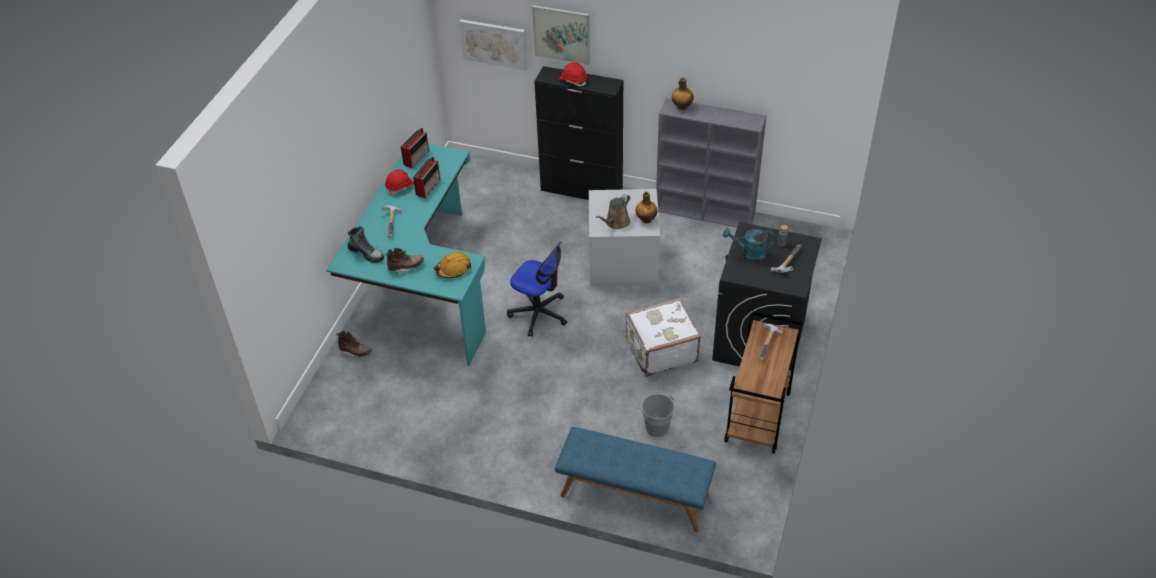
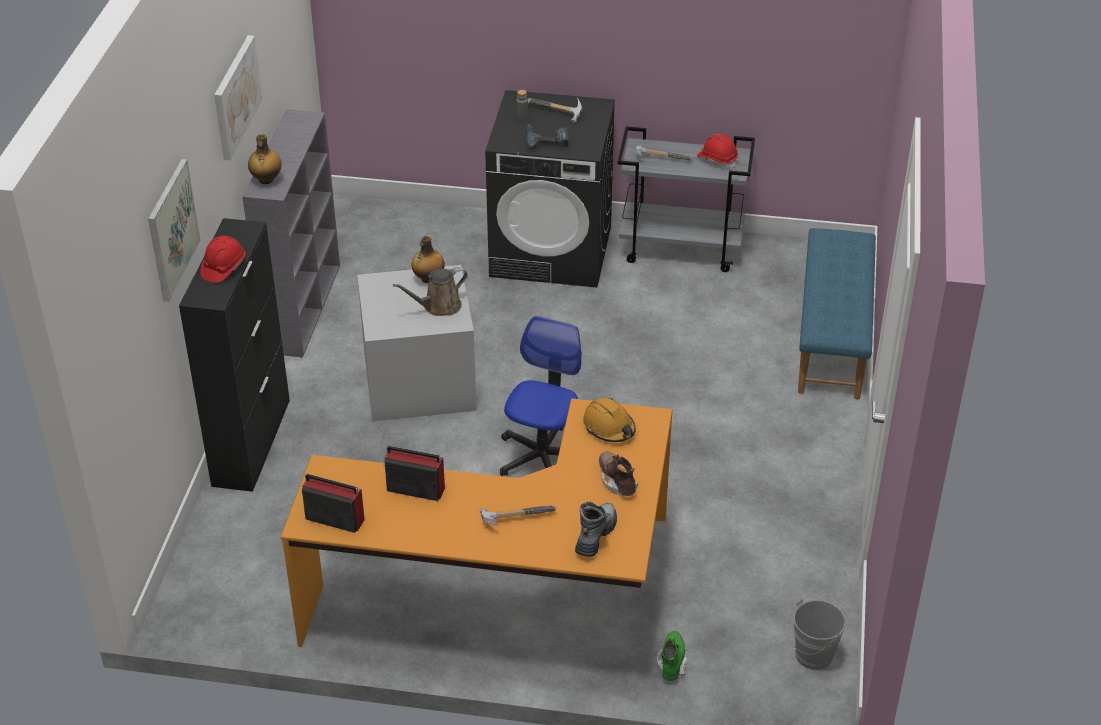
camera: 100 degrees left, 5 degrees down
turquoise desk [326,144,486,366] -> orange desk [281,399,672,647]
brown boot [336,331,372,358] -> green boot [657,631,688,681]
red hard hat [385,170,414,195] -> red hard hat moved to [697,134,738,168]
picture [459,19,527,70] -> picture moved to [214,35,263,160]
brown watering can [596,194,630,229] -> brown watering can turned 120 degrees clockwise [393,267,468,316]
white suitcase [626,298,701,377] -> none
grey bucket [638,393,675,437] -> grey bucket moved to [784,599,846,670]
turquoise watering can [723,228,775,262] -> power drill [526,125,569,150]
brown cart [724,311,803,454] -> grey cart [618,126,755,272]

